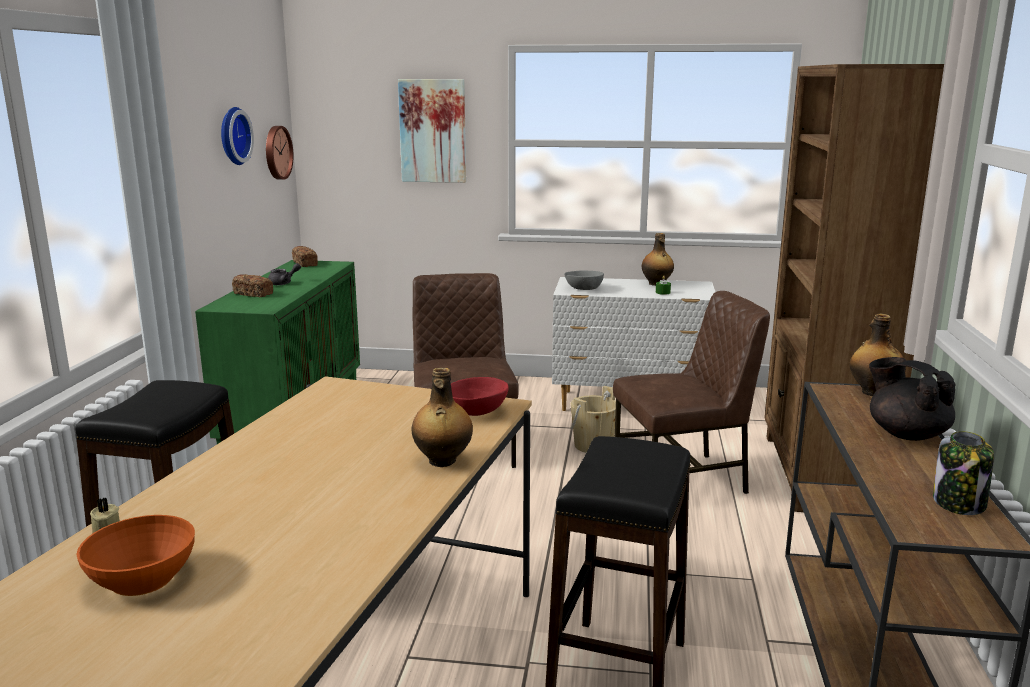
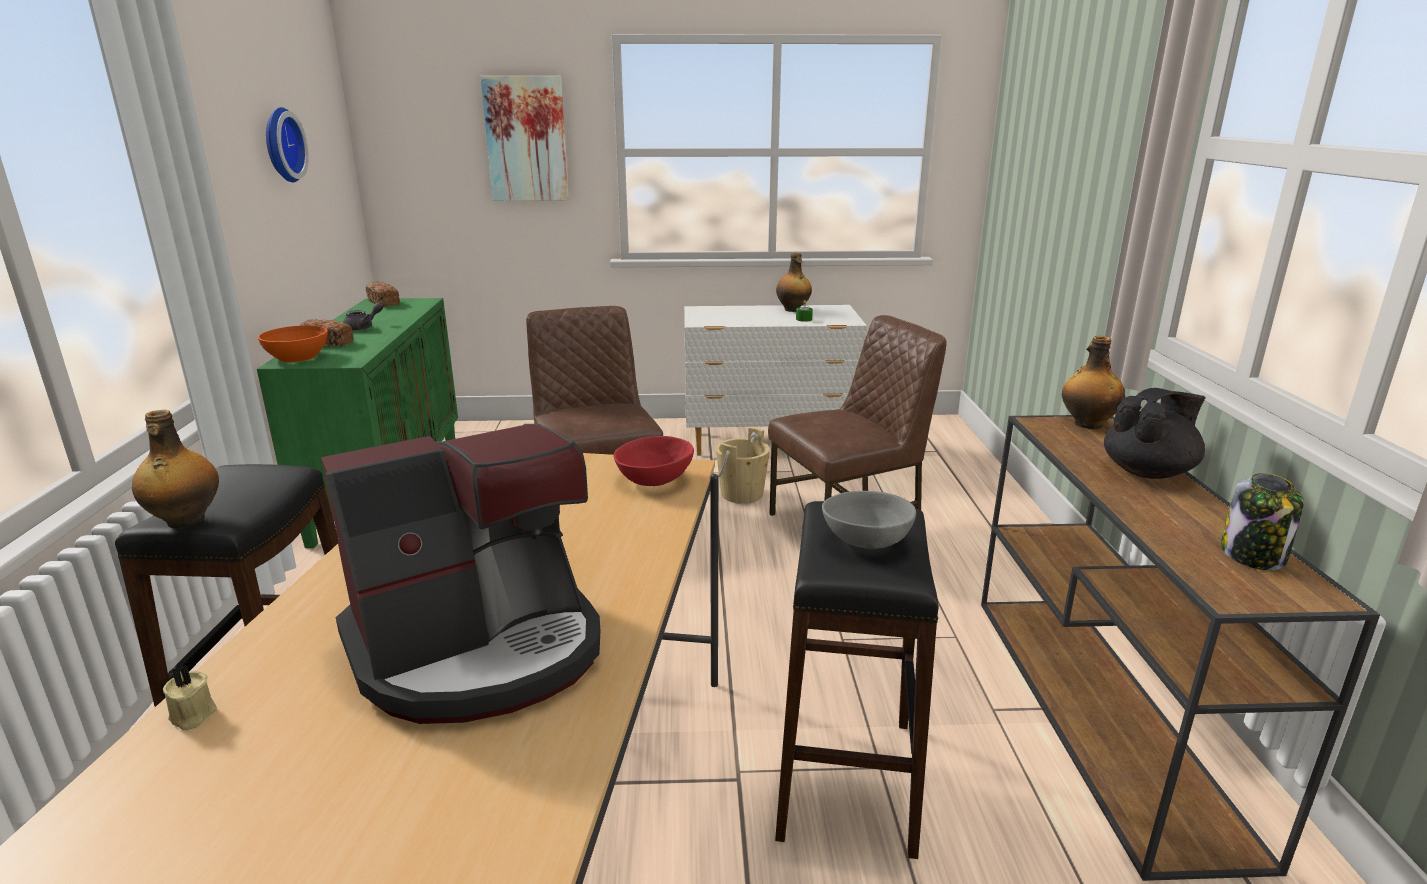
camera: 10 degrees left, 5 degrees up
orange bowl [76,515,195,596] -> orange bowl moved to [258,325,328,363]
wall clock [266,126,293,180] -> none
bottle [412,368,473,467] -> bottle moved to [132,410,219,529]
grey bowl [564,270,604,290] -> grey bowl moved to [822,491,916,549]
brown bookcase [764,64,944,512] -> none
black teapot [869,357,956,441] -> black teapot turned 105 degrees clockwise [1104,388,1205,479]
none -> coffee machine [321,424,600,724]

